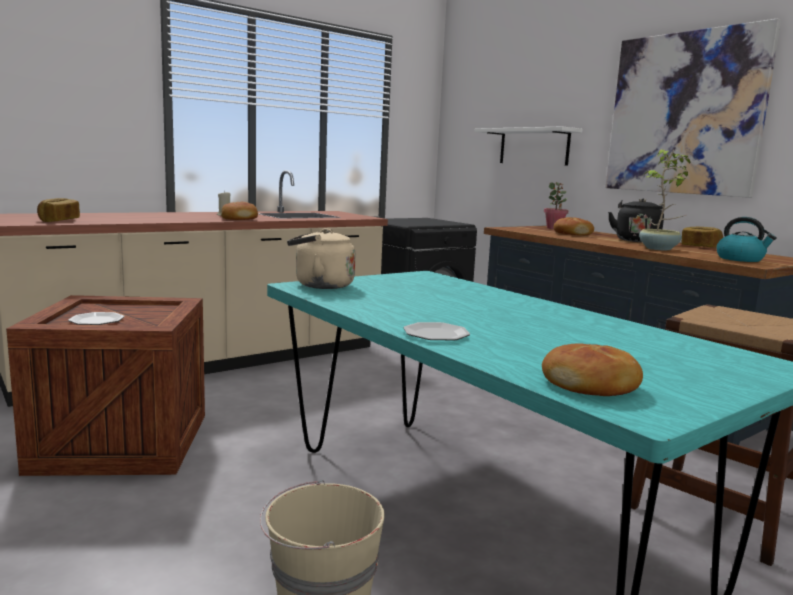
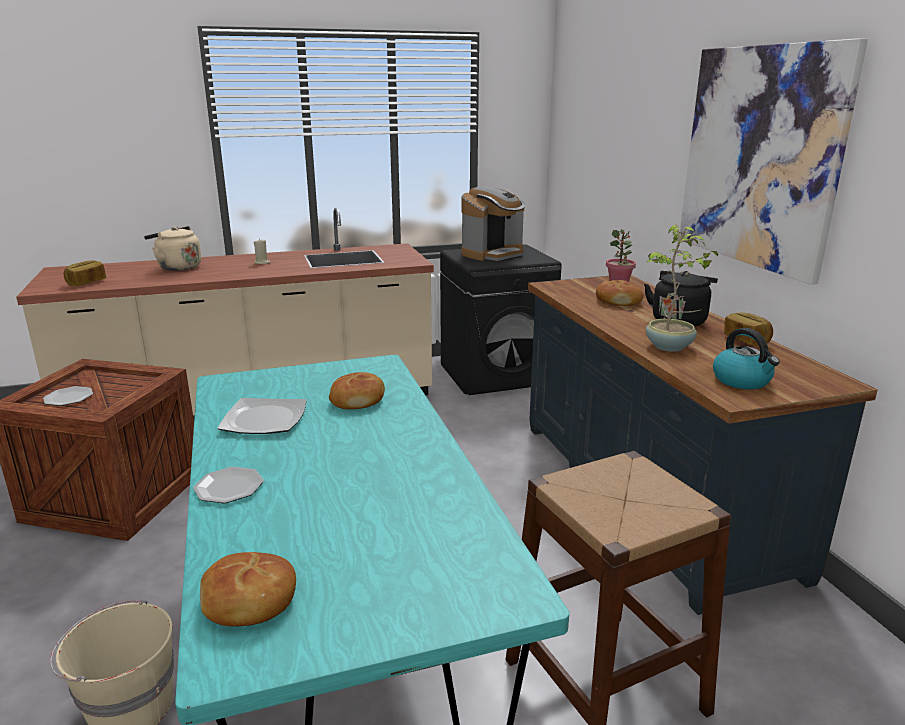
camera: 20 degrees right, 10 degrees up
bread [221,202,258,220] -> bread moved to [329,372,385,409]
beige kettle [287,228,355,289] -> beige kettle moved to [144,226,201,271]
white shelf [475,126,582,165] -> none
none -> plate [217,398,307,434]
none -> coffee machine [461,186,526,261]

